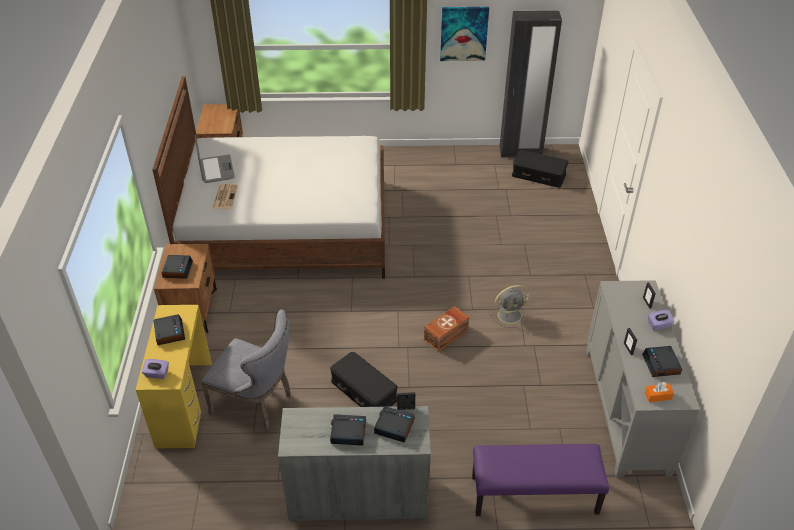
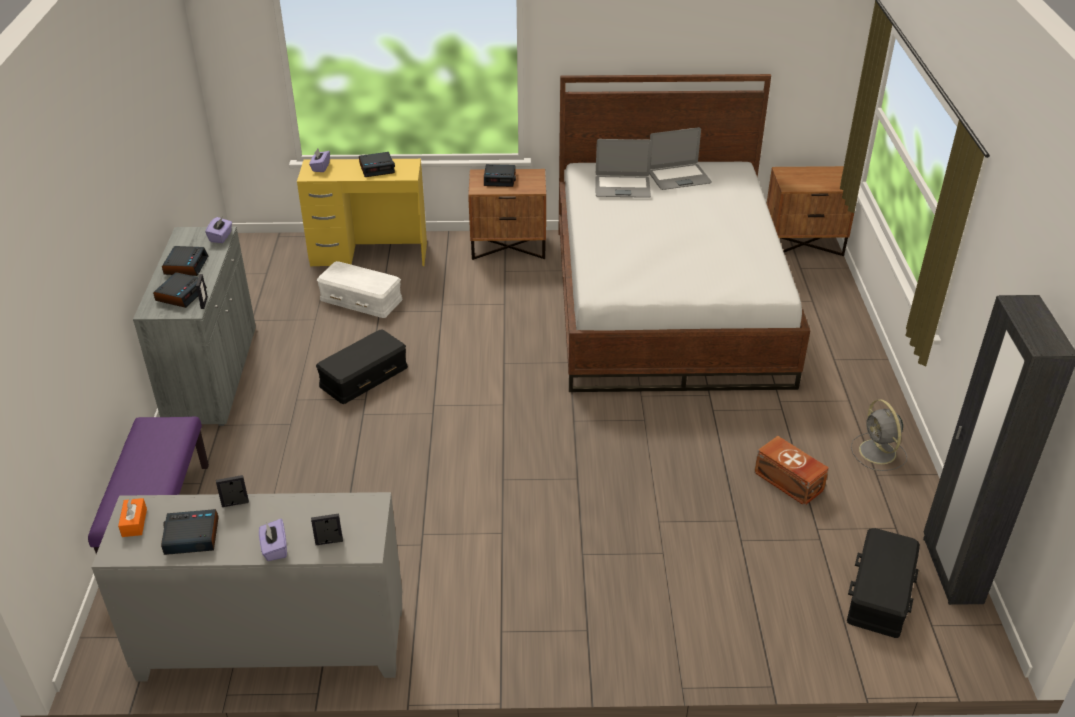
camera: 90 degrees right, 5 degrees down
grey chair [201,310,291,430] -> white storage box [317,261,402,318]
newspaper [212,184,238,209] -> laptop [595,139,652,198]
brown storage box [424,306,469,352] -> brown storage box moved to [754,436,829,506]
picture [440,7,489,61] -> none
grey fan [490,285,529,328] -> grey fan moved to [851,399,907,471]
none -> purple tissue box [205,217,232,243]

